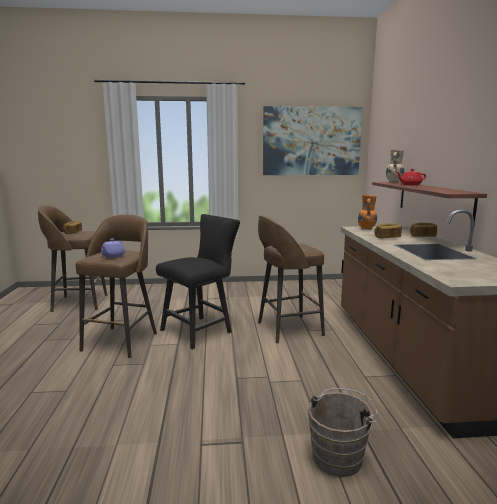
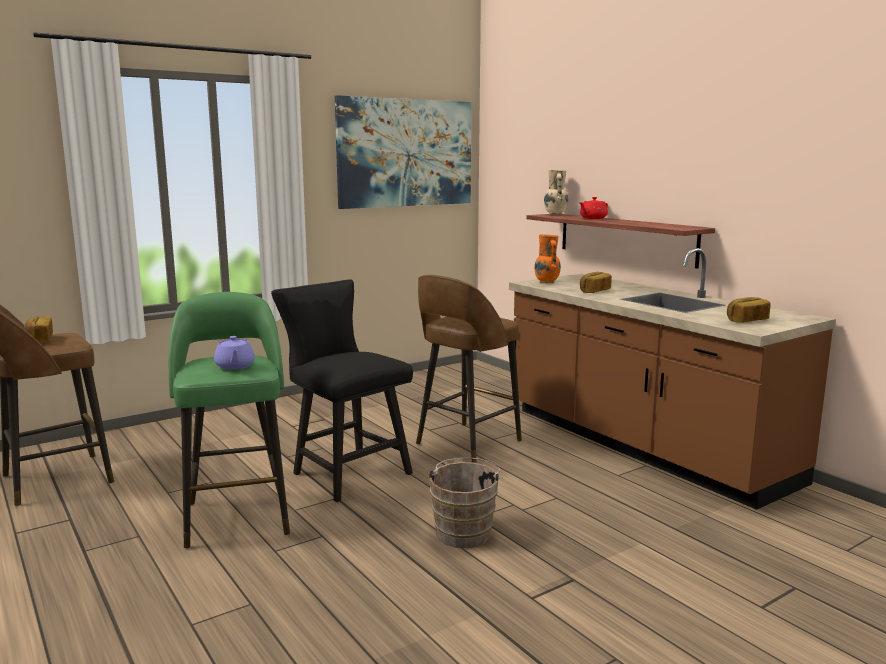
camera: 30 degrees left, 0 degrees up
brown stool [76,214,157,358] -> green stool [169,292,290,549]
black chair [156,214,240,349] -> black chair turned 60 degrees counterclockwise [271,279,413,502]
brown bucket [308,388,377,477] -> brown bucket moved to [427,458,504,548]
bread [410,223,437,237] -> bread moved to [727,297,771,323]

